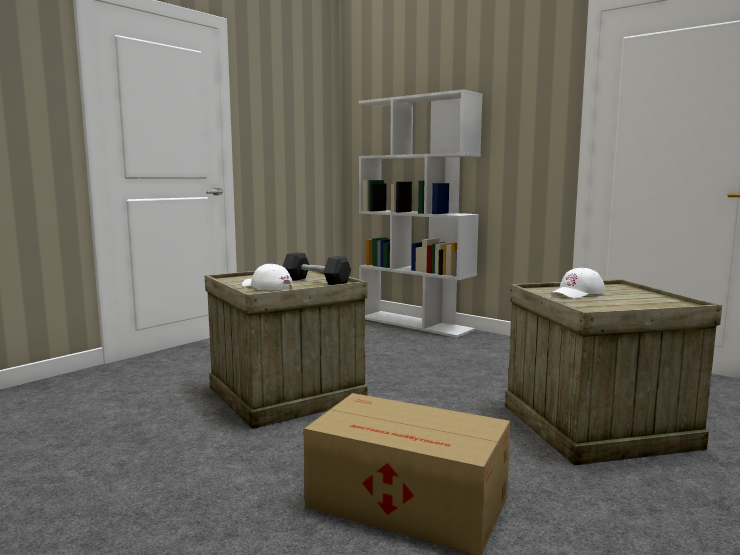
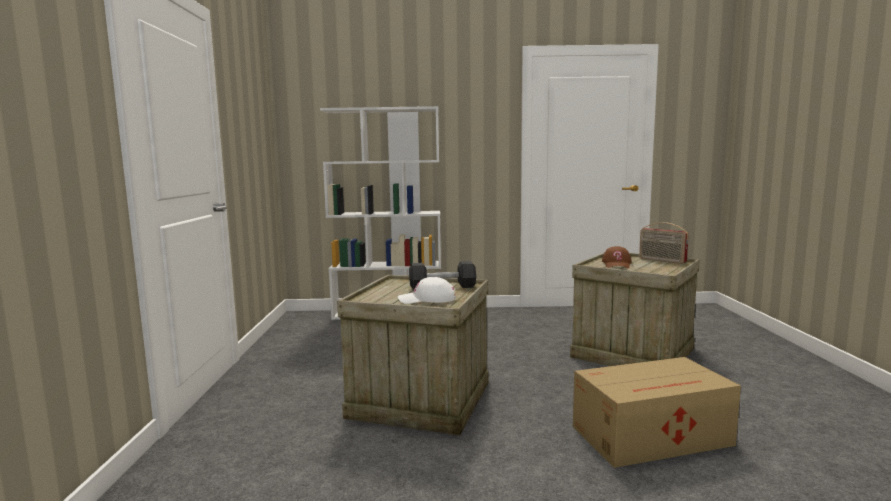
camera: 40 degrees left, 0 degrees up
white cap [550,268,605,299] -> brown cap [602,246,632,268]
none -> radio [639,222,689,264]

